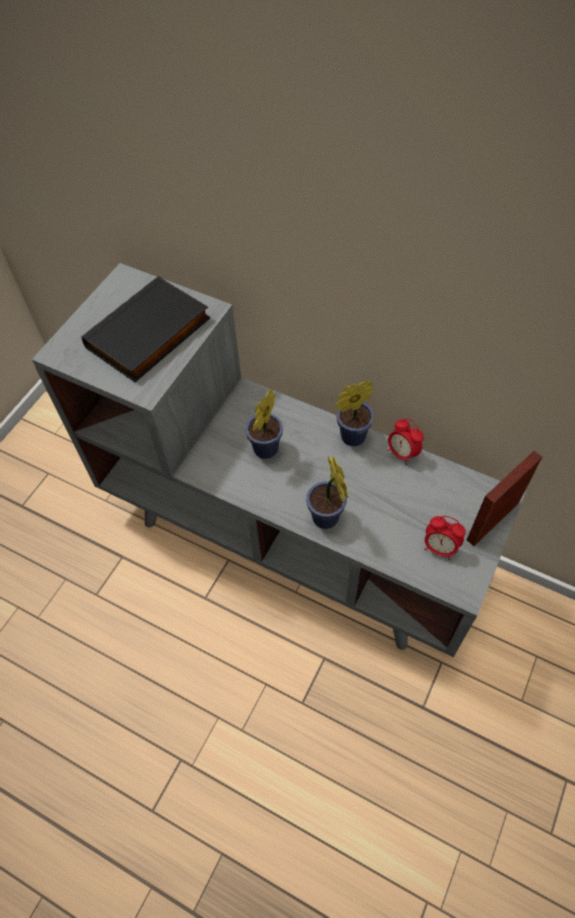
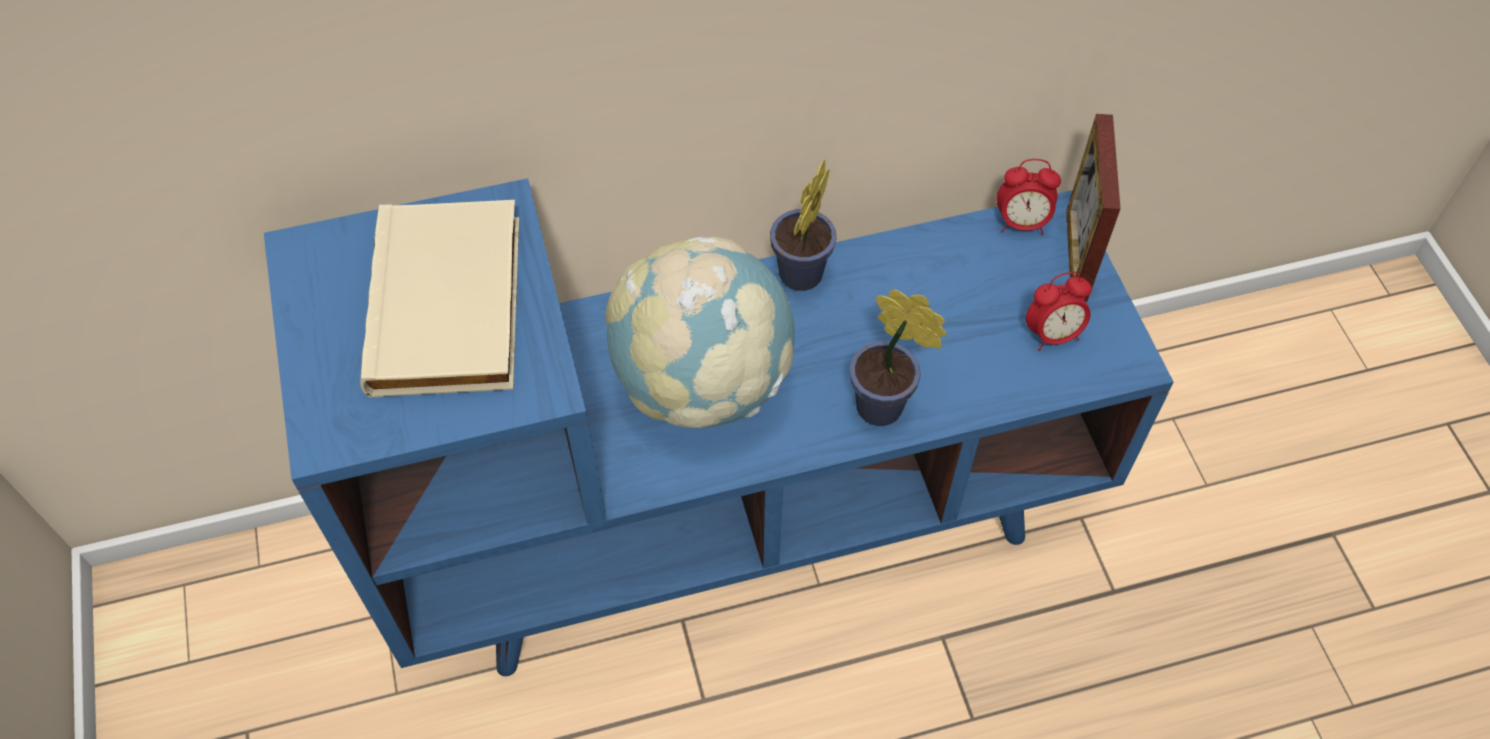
camera: 45 degrees left, 0 degrees up
grey tv stand [32,263,526,657] -> blue tv stand [264,178,1174,676]
black book [82,276,210,382] -> beige book [360,200,519,398]
potted plant [245,388,283,459] -> globe [606,237,795,428]
alarm clock [388,418,424,465] -> alarm clock moved to [996,159,1061,235]

